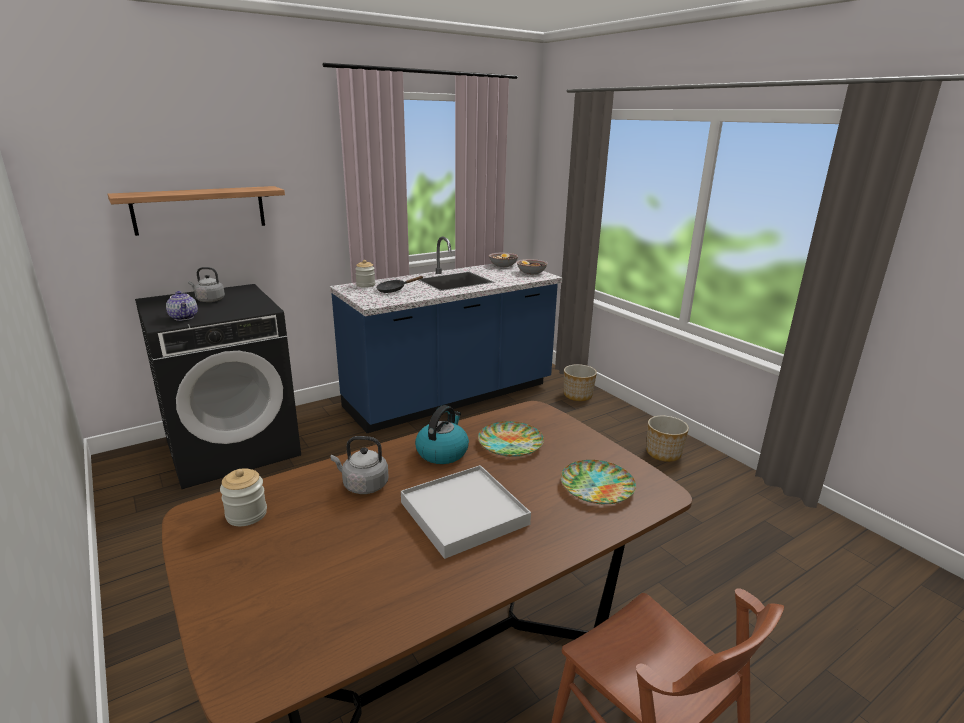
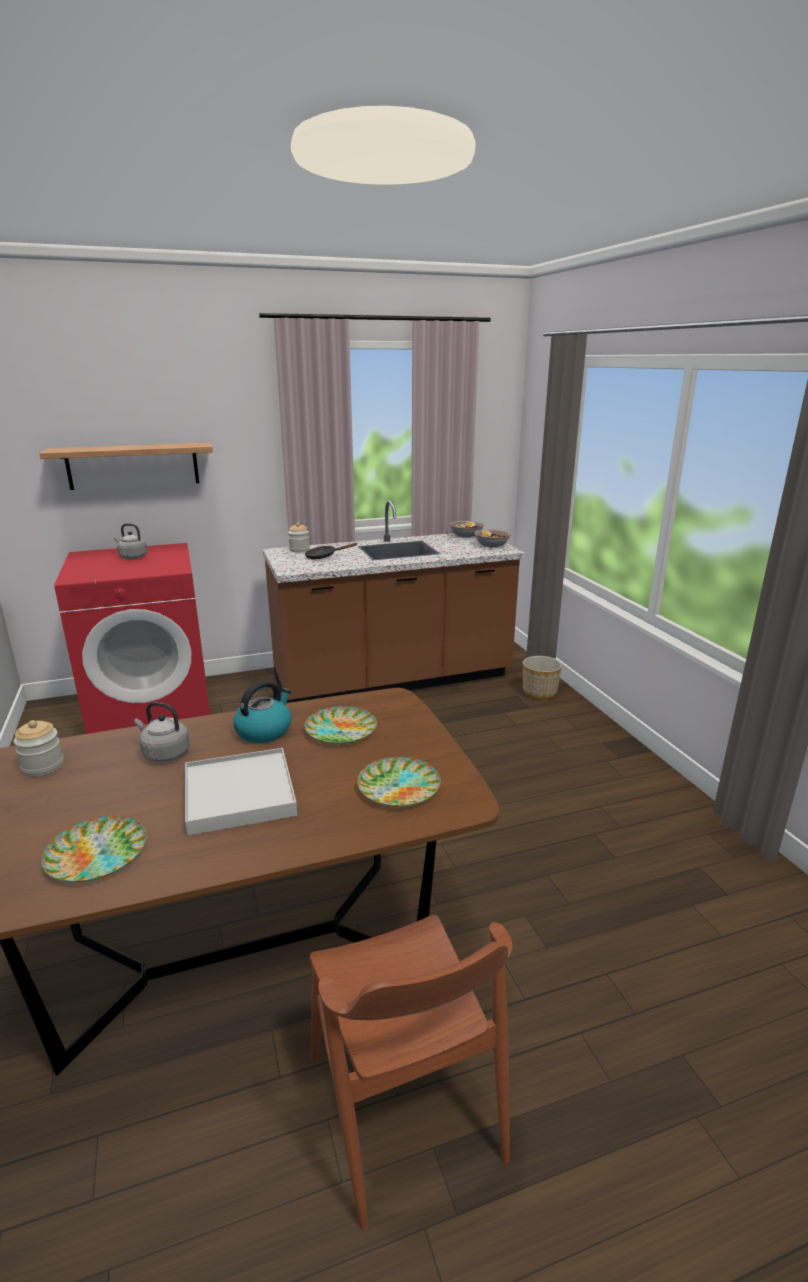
camera: 15 degrees right, 0 degrees up
black washing machine [135,284,301,489] -> red washing machine [54,543,210,734]
teapot [166,291,198,321] -> none
blue counter [329,236,562,433] -> brown counter [262,500,524,703]
planter [646,416,689,462] -> none
none -> plate [41,816,146,883]

